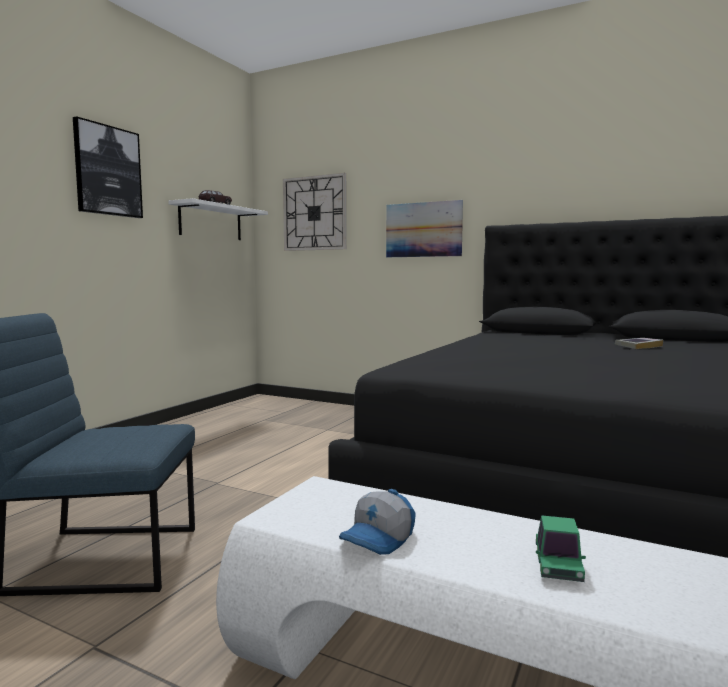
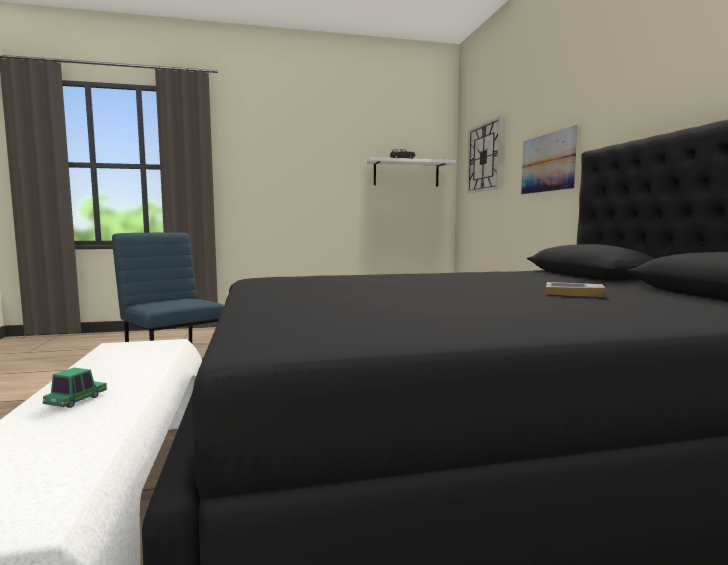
camera: 50 degrees right, 0 degrees up
picture [73,116,143,218] -> none
cap [339,489,416,555] -> none
toy car [536,515,586,582] -> toy car turned 135 degrees clockwise [43,368,107,408]

